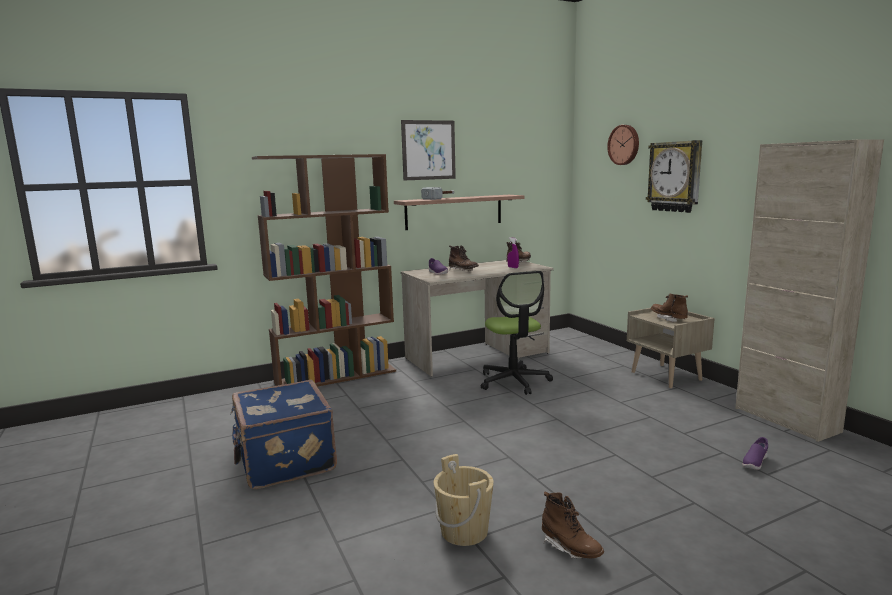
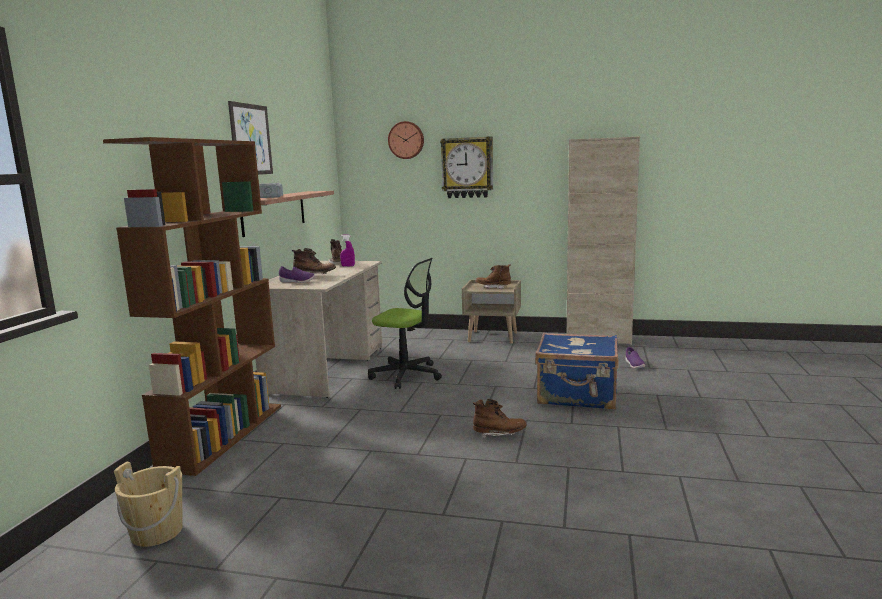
camera: 50 degrees left, 0 degrees up
blue suitcase [230,380,337,489] -> blue suitcase moved to [535,333,618,409]
beige bucket [434,454,494,546] -> beige bucket moved to [114,461,182,547]
brown boot [542,492,604,558] -> brown boot moved to [473,399,526,439]

